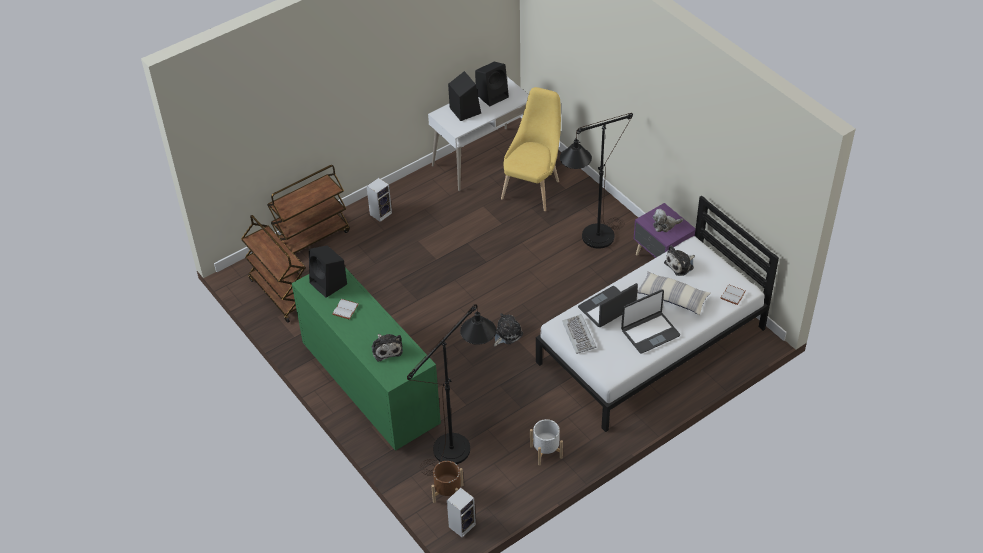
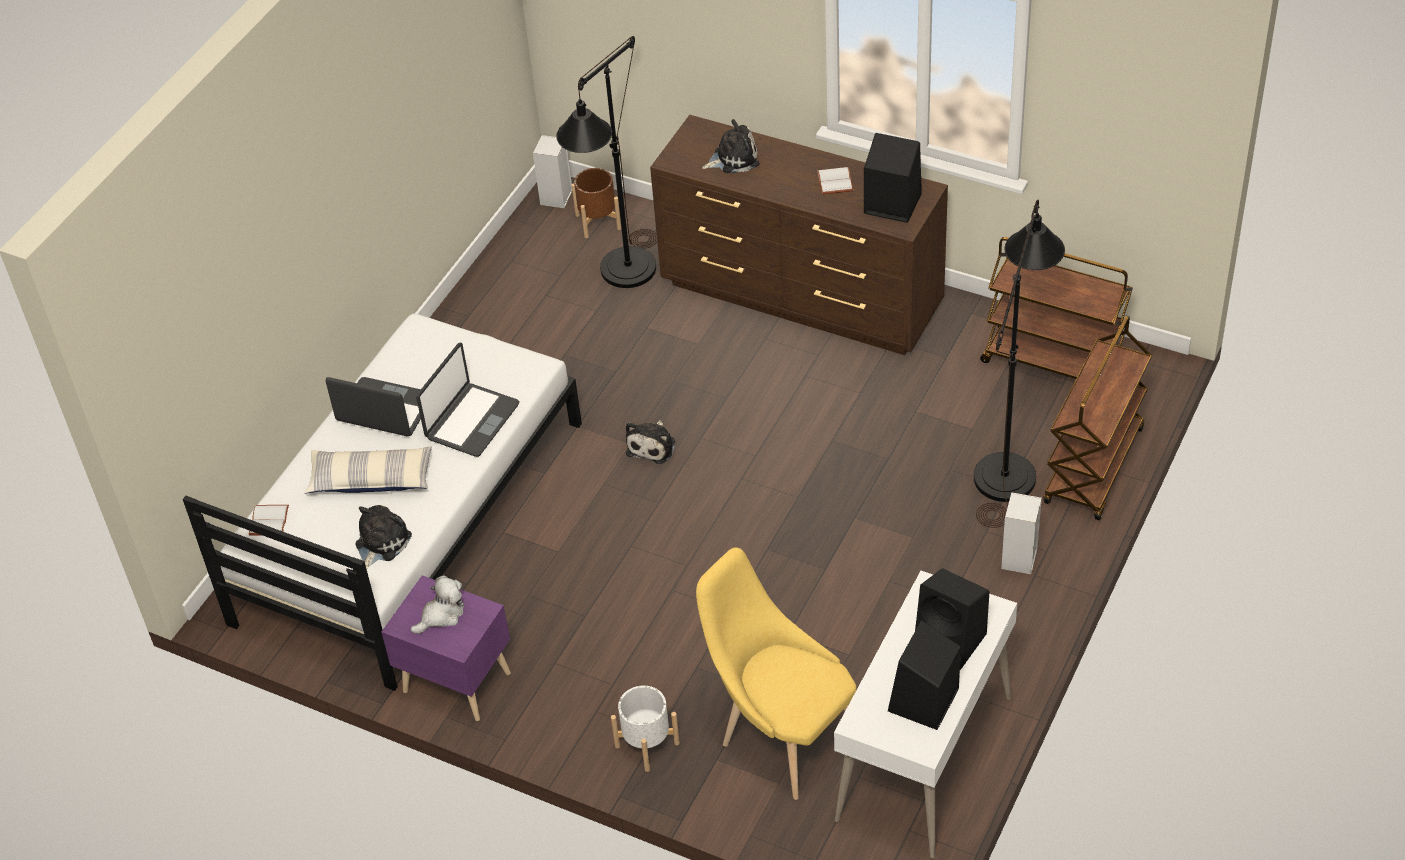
camera: 155 degrees right, 0 degrees up
green dresser [292,267,441,451] -> brown dresser [650,115,948,355]
plush toy [371,334,403,361] -> plush toy turned 120 degrees clockwise [702,119,760,173]
yellow chair [501,87,561,211] -> yellow chair turned 135 degrees clockwise [696,547,857,800]
white planter [530,419,563,465] -> white planter moved to [611,686,680,772]
black floor lamp [560,113,633,249] -> black floor lamp moved to [974,200,1065,528]
keyboard [562,314,596,354] -> none
laptop [621,289,680,354] -> laptop turned 75 degrees clockwise [326,377,421,436]

